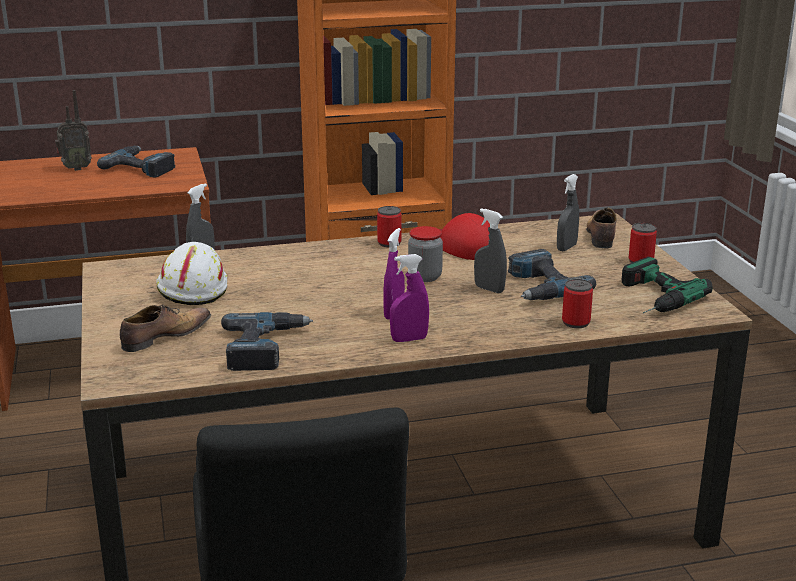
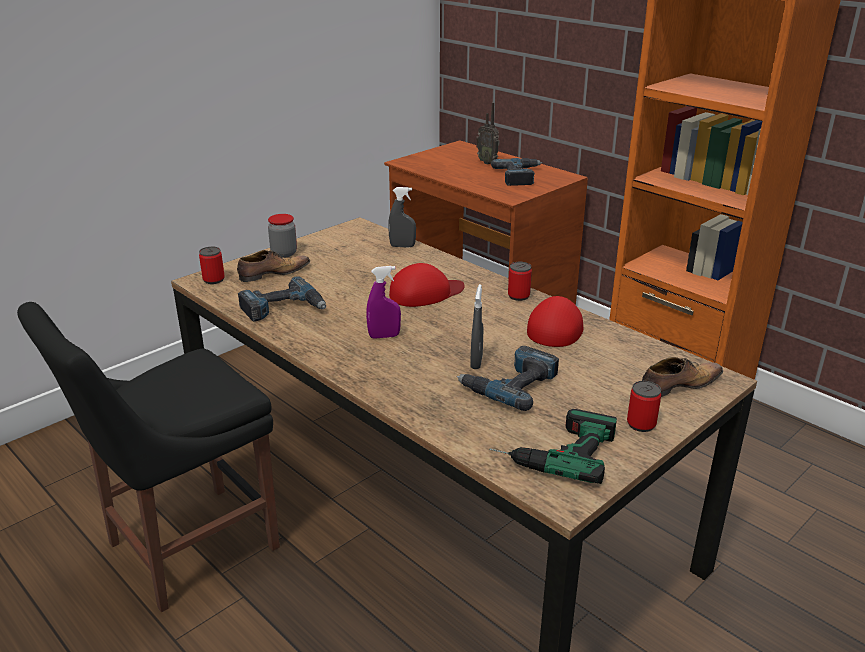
camera: 60 degrees right, 5 degrees up
shoe [120,304,211,352] -> shoe turned 45 degrees counterclockwise [237,250,310,282]
white hard hat [156,242,227,305] -> none
purple spray bottle [390,254,429,342] -> none
jar [408,226,443,282] -> jar moved to [268,214,297,258]
grey spray bottle [557,174,579,251] -> none
can [562,279,593,328] -> can moved to [199,247,225,284]
none -> red cap [389,263,465,307]

